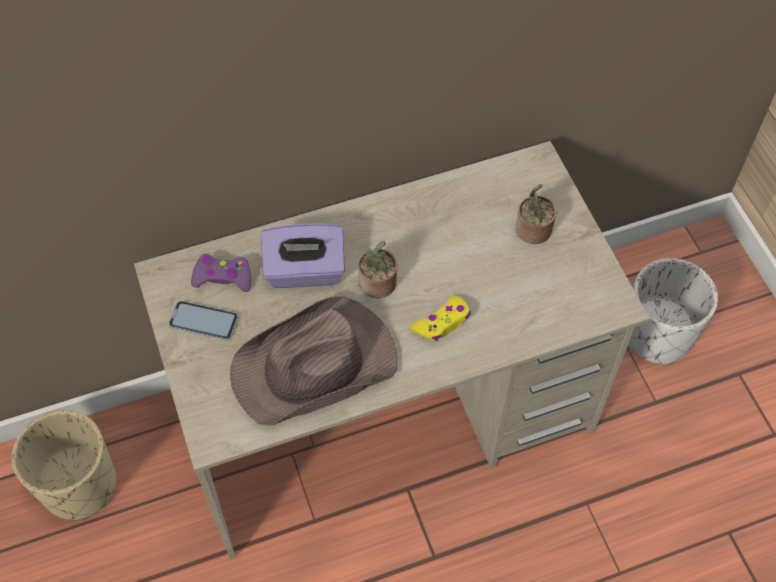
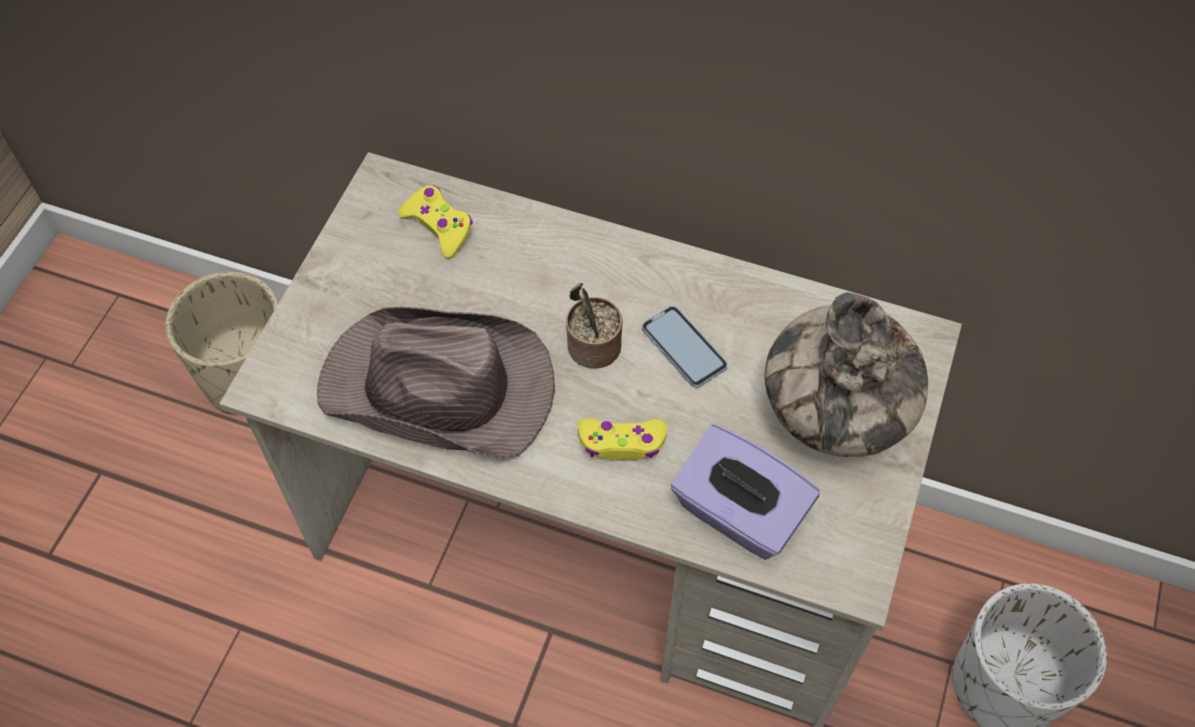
camera: 40 degrees right, 0 degrees up
phone [169,301,238,340] -> phone moved to [642,306,728,388]
purple game controller [191,254,251,292] -> yellow game controller [398,185,473,259]
purple tissue box [261,223,345,288] -> purple tissue box moved to [671,425,820,560]
potted plant [516,184,556,244] -> vase [764,292,928,457]

